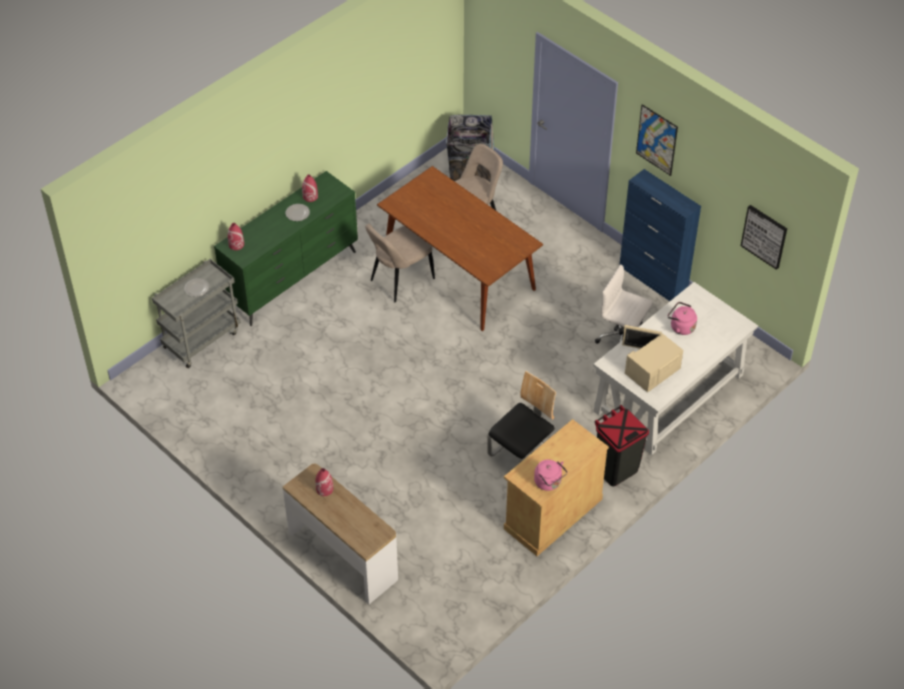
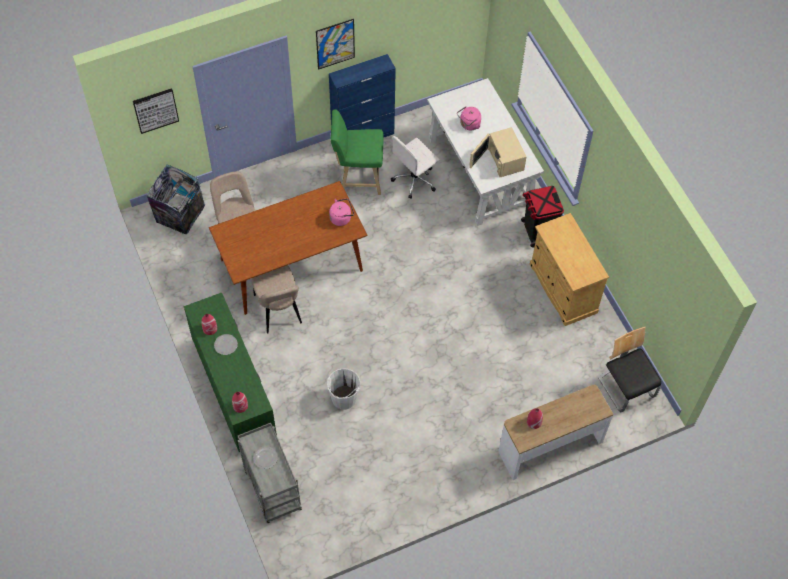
camera: 70 degrees left, 10 degrees up
chair [487,371,556,462] -> chair moved to [598,327,661,412]
pink kettle [534,459,567,491] -> pink kettle moved to [329,198,354,226]
picture [741,205,787,270] -> picture moved to [133,88,179,134]
none -> white bucket [327,368,360,410]
none -> green stool [330,109,383,195]

